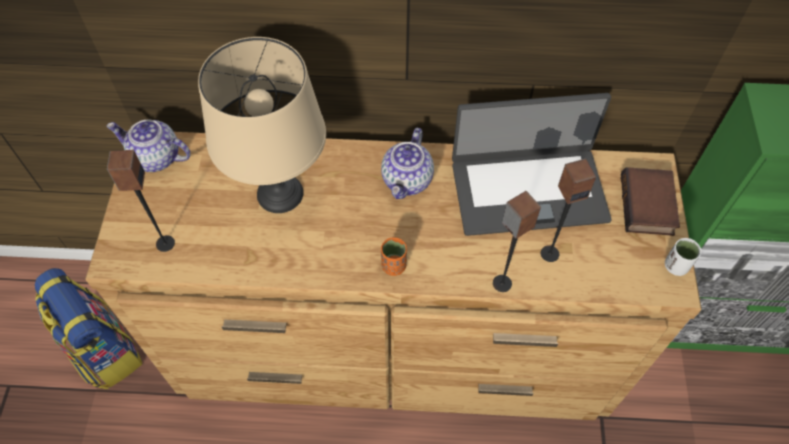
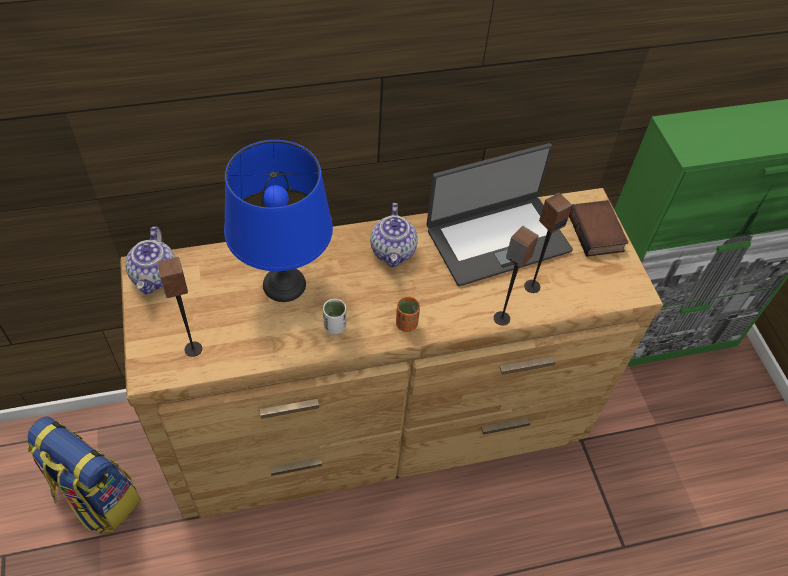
camera: 20 degrees left, 5 degrees down
teapot [106,120,191,172] -> teapot turned 90 degrees counterclockwise [125,226,176,295]
beige table lamp [198,37,326,213] -> blue table lamp [224,140,333,302]
white cup [665,238,702,276] -> white cup moved to [323,299,346,334]

